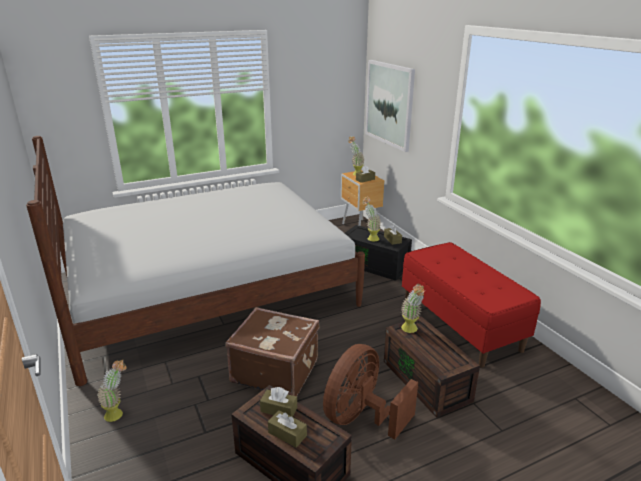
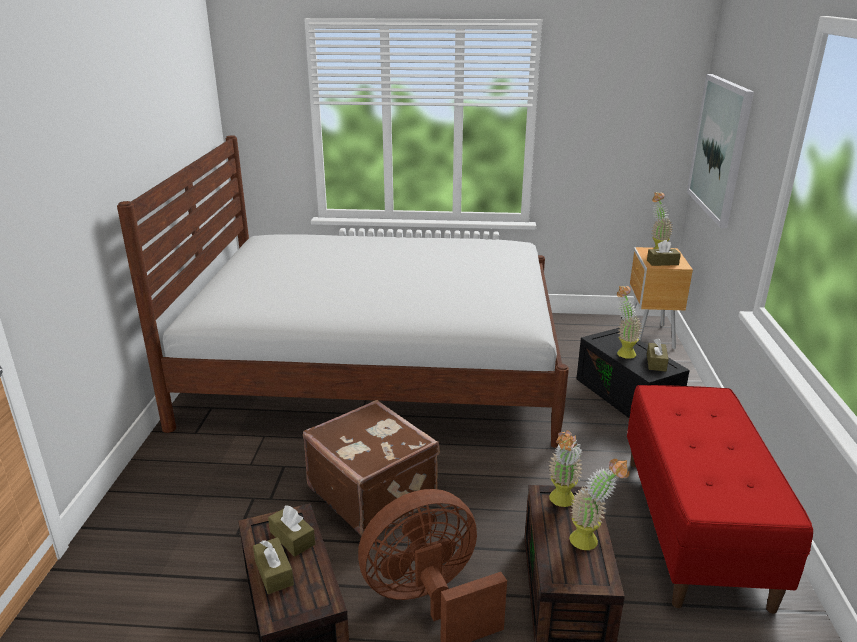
camera: 30 degrees right, 0 degrees up
potted plant [97,360,127,422] -> potted plant moved to [569,459,630,550]

